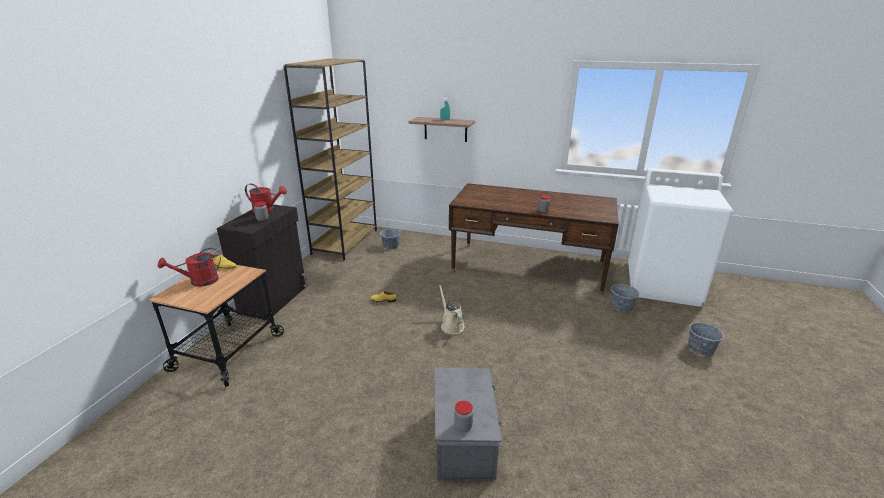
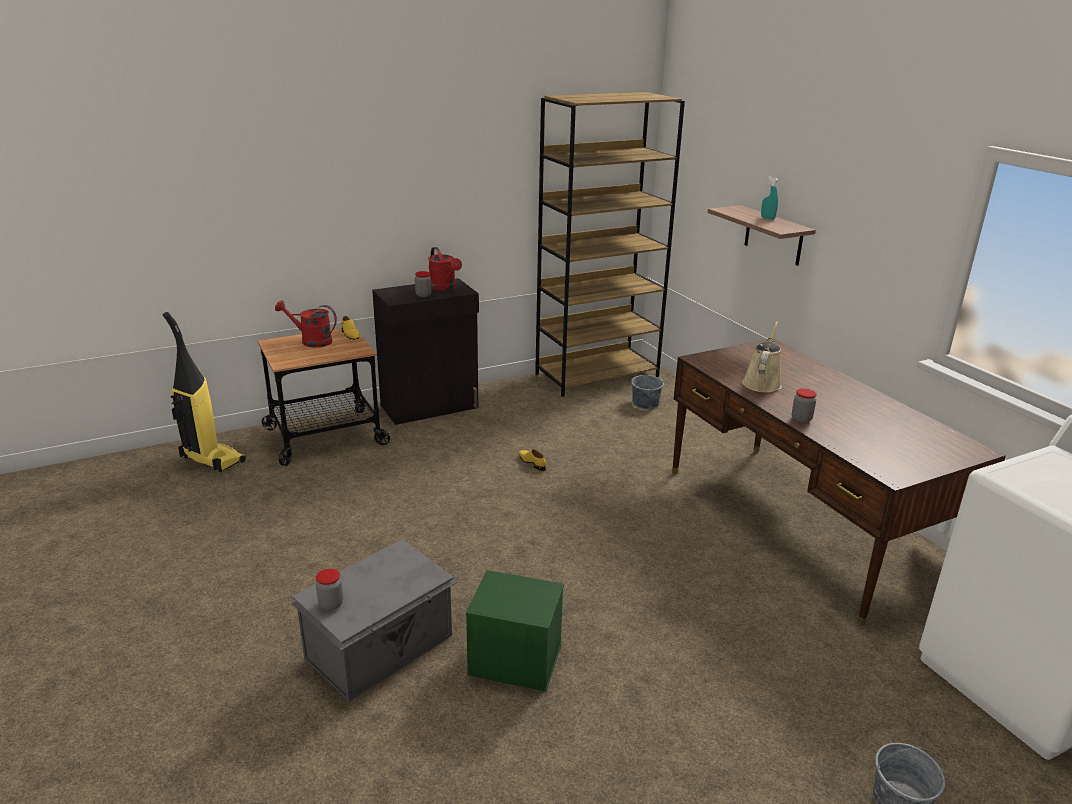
camera: 45 degrees right, 0 degrees up
beige watering can [439,285,464,334] -> beige watering can moved to [742,321,782,392]
grey bucket [611,279,639,312] -> none
none -> vacuum cleaner [163,312,246,472]
none -> green storage box [466,570,564,692]

